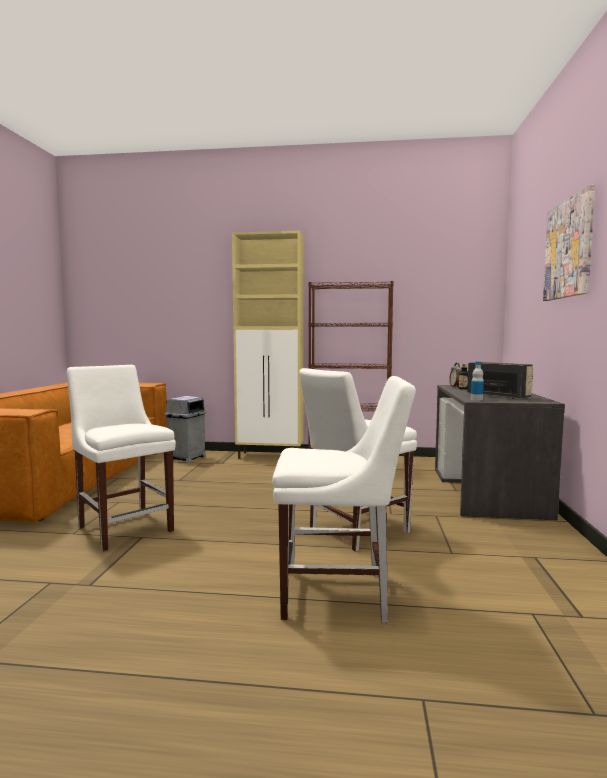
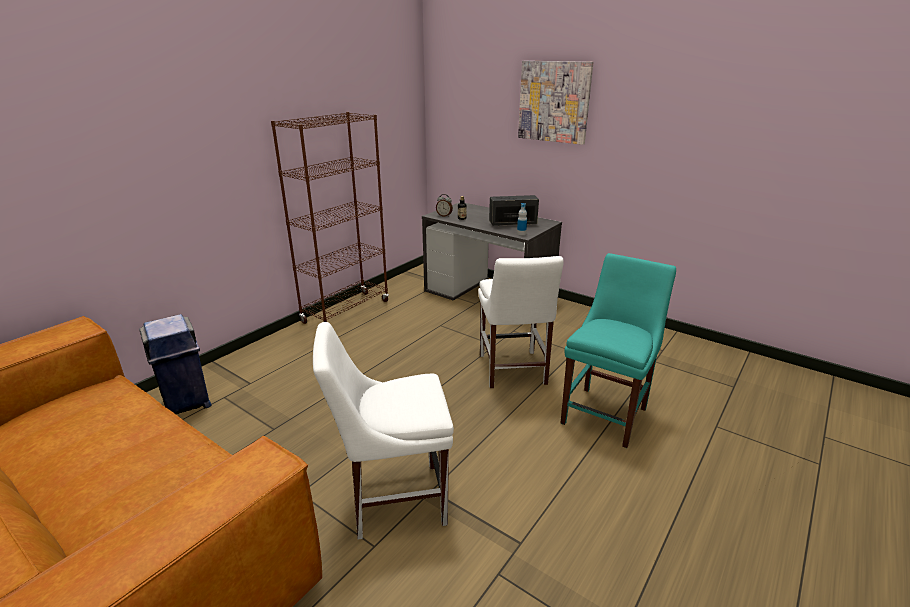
camera: 60 degrees left, 20 degrees up
grey trash can [164,396,206,463] -> blue trash can [139,314,212,414]
beige cabinet [232,231,304,459] -> none
white chair [272,376,416,623] -> turquoise chair [560,253,676,448]

